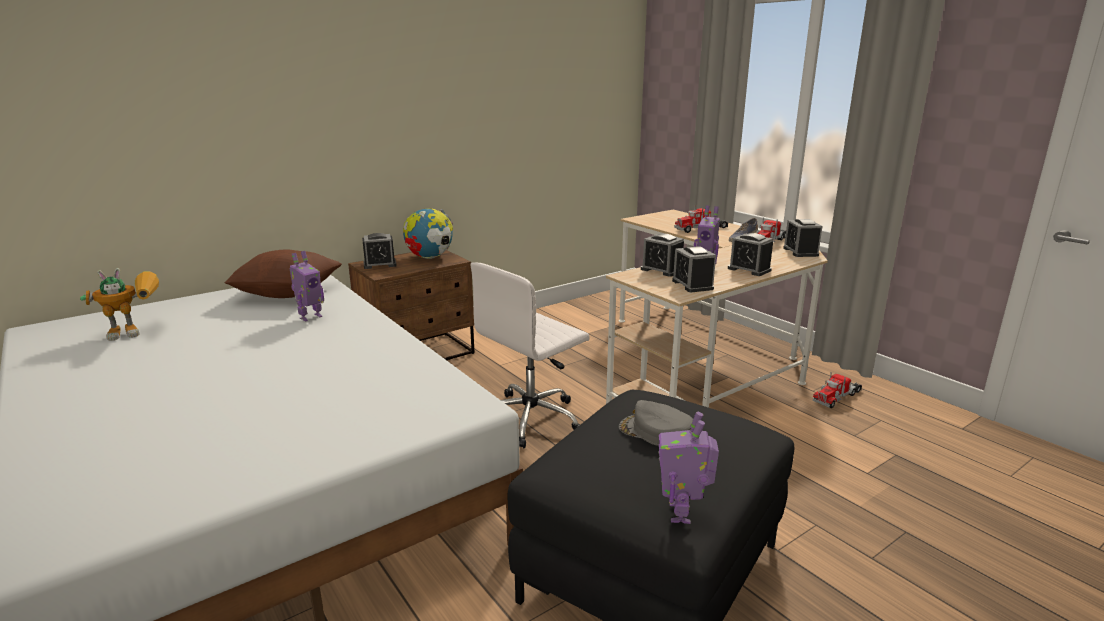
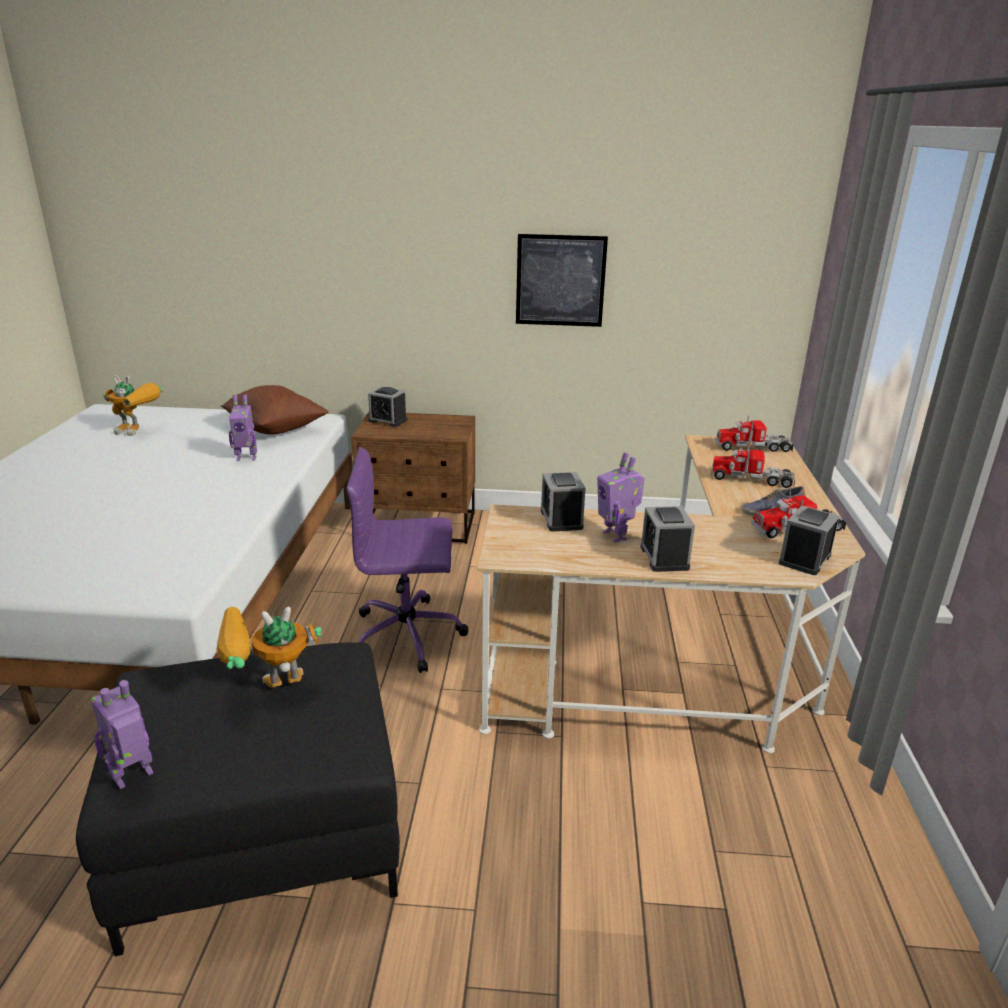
camera: 40 degrees right, 5 degrees up
globe [403,208,453,259] -> none
white office chair [471,262,590,449] -> purple office chair [346,447,468,673]
grey cap [619,400,693,446] -> toy robot [216,606,322,688]
alarm clock [672,246,716,292] -> none
toy truck [813,372,862,408] -> toy truck moved to [715,415,793,452]
none -> picture [516,234,608,327]

